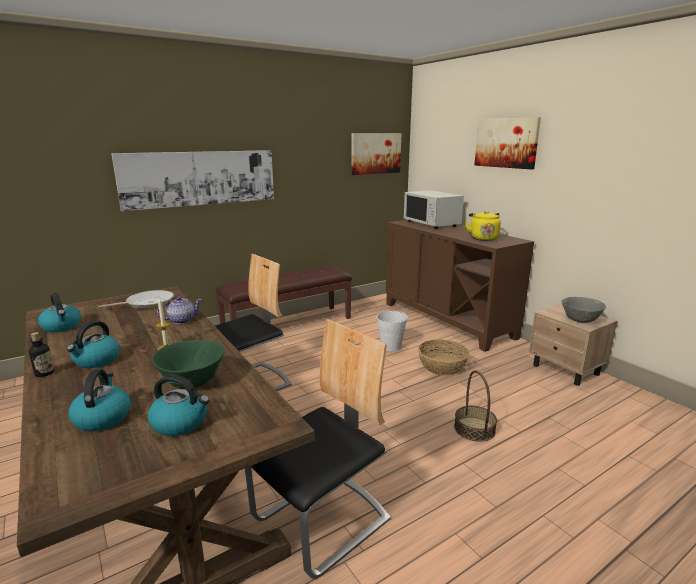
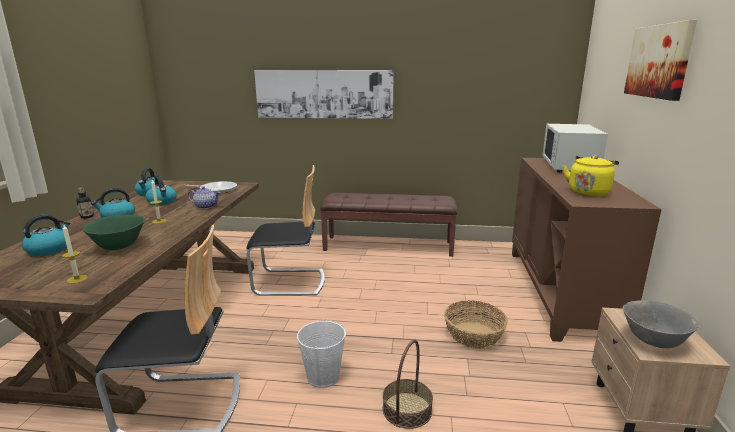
camera: 40 degrees right, 0 degrees up
kettle [148,375,210,436] -> kettle moved to [145,175,177,205]
picture [351,133,401,175] -> none
white bucket [376,310,408,351] -> white bucket moved to [297,318,346,388]
none -> candle [62,225,88,284]

